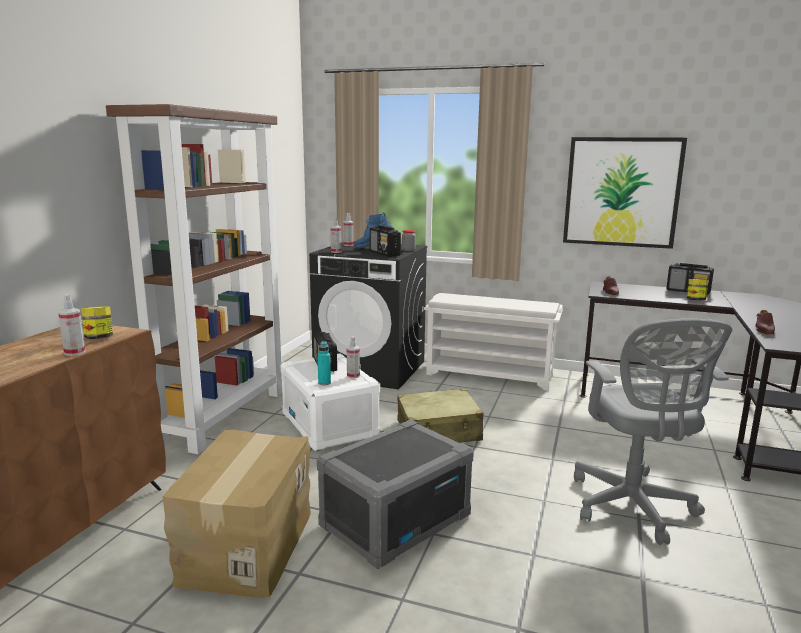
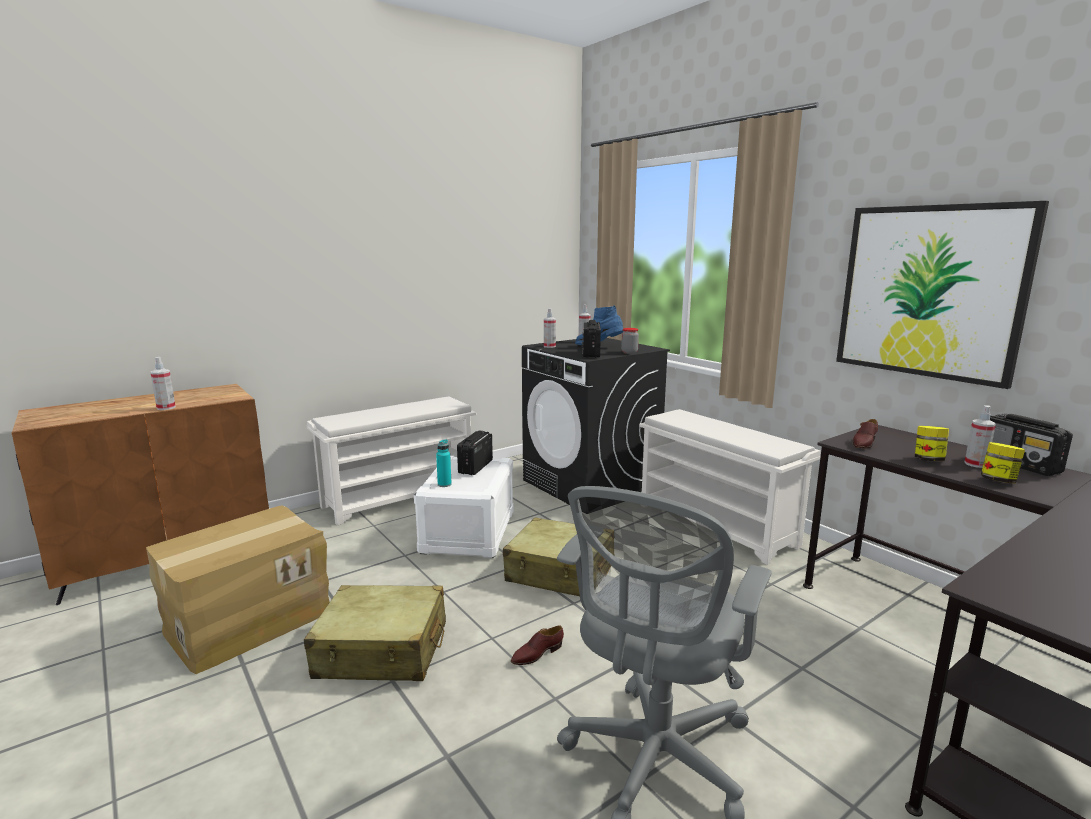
camera: 35 degrees right, 0 degrees up
jar [82,306,113,339] -> jar moved to [915,426,949,461]
brown bookcase [106,104,282,454] -> white shoe rack [307,396,477,525]
grey storage box [317,420,474,569] -> beige suitcase [304,585,446,681]
spray bottle [347,336,360,378] -> spray bottle moved to [964,405,996,468]
brown shoe [755,310,775,335] -> brown shoe moved to [511,626,564,665]

